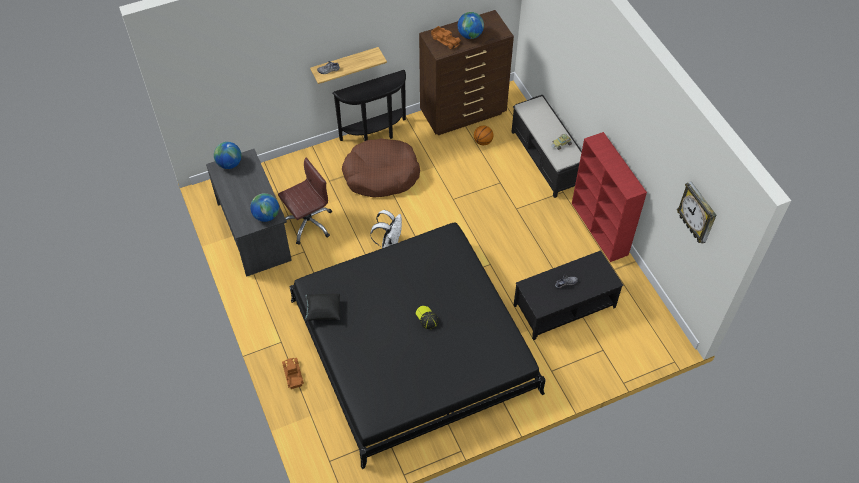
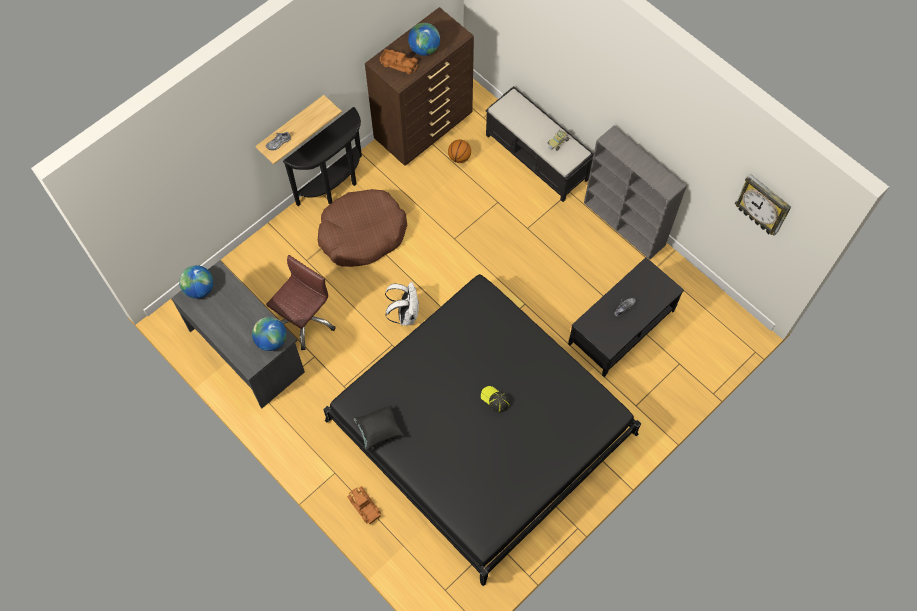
camera: 20 degrees left, 10 degrees up
red bookcase [572,132,647,262] -> grey bookcase [584,126,687,260]

